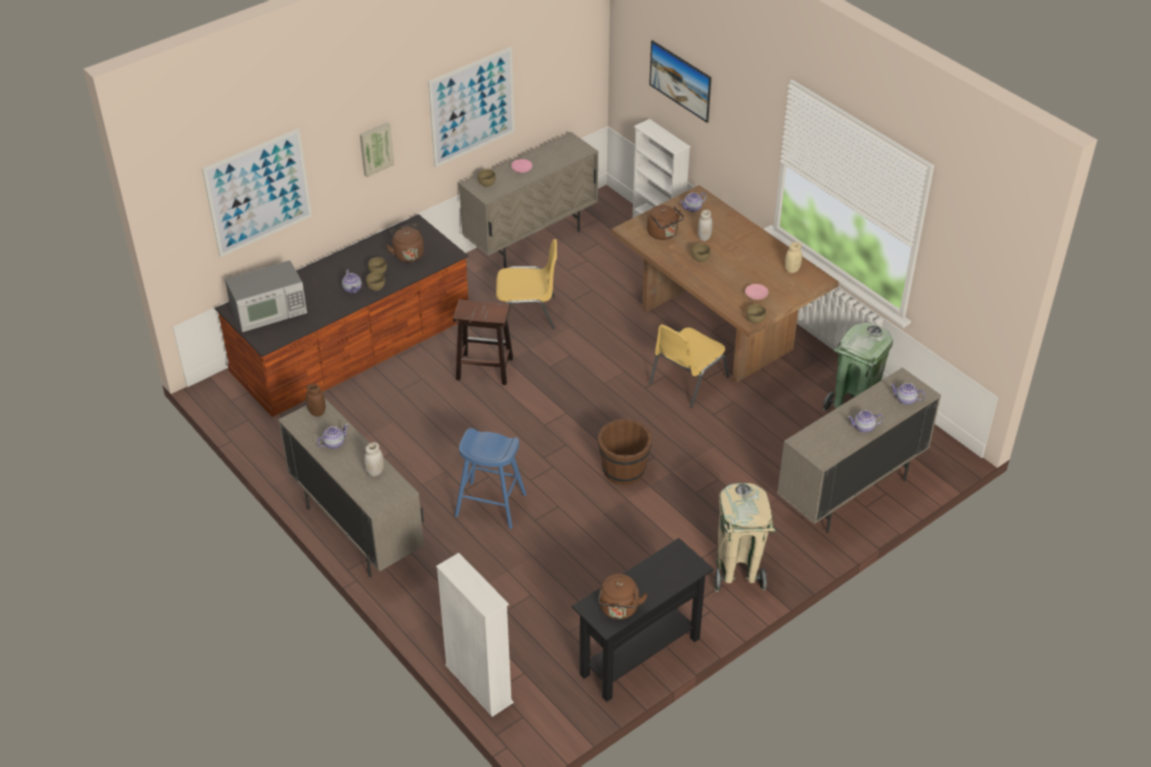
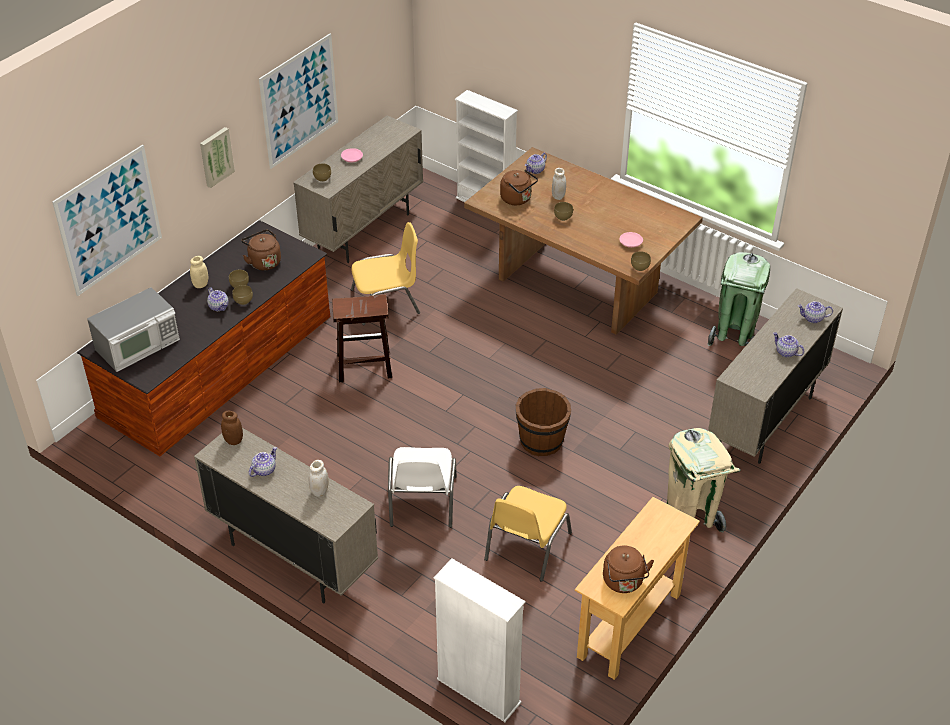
camera: 15 degrees left, 0 degrees up
blue stool [455,428,527,529] -> white chair [388,447,457,528]
black console table [572,538,714,702] -> beige console table [575,497,700,680]
picture [649,40,711,123] -> none
yellow chair [649,324,729,408] -> yellow chair moved to [484,486,572,582]
beige jar [785,242,802,273] -> beige jar moved to [190,256,208,288]
teapot [848,410,884,433] -> teapot turned 60 degrees clockwise [773,332,804,357]

